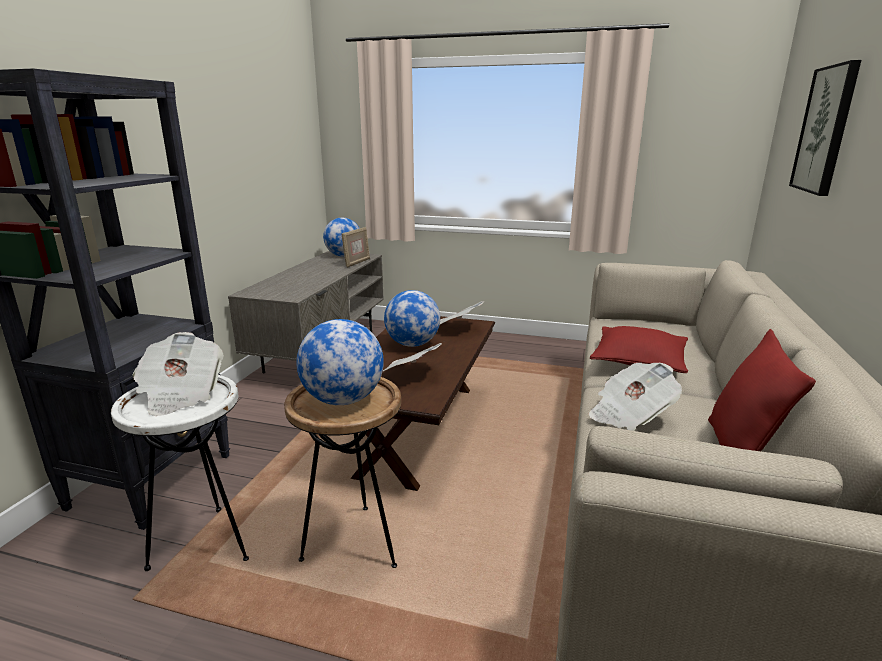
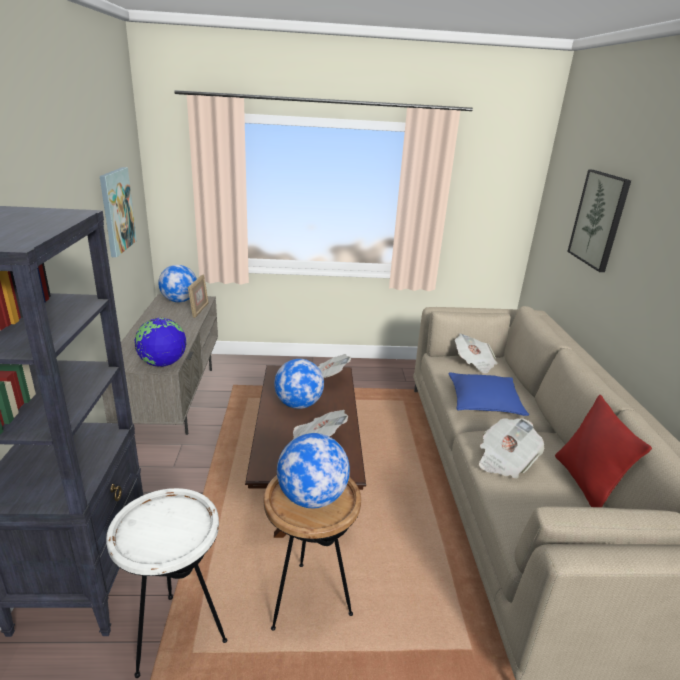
camera: 20 degrees left, 5 degrees up
newspaper [132,332,224,416] -> newspaper moved to [455,333,498,374]
red pillow [590,326,688,373] -> blue pillow [448,372,529,416]
none -> picture [100,167,137,257]
none -> globe [135,318,186,367]

